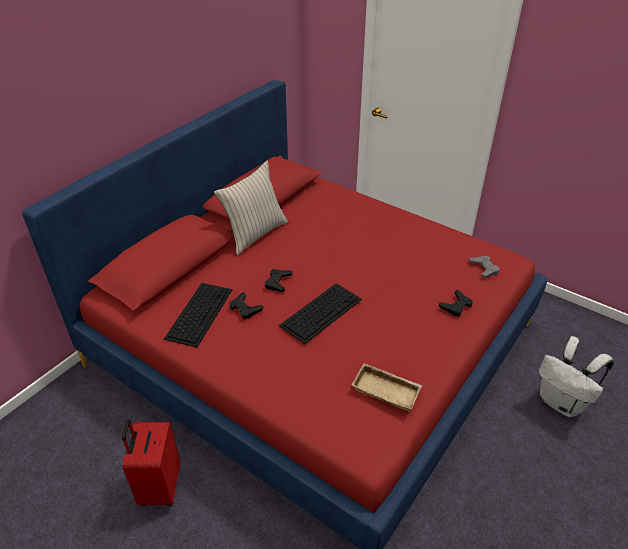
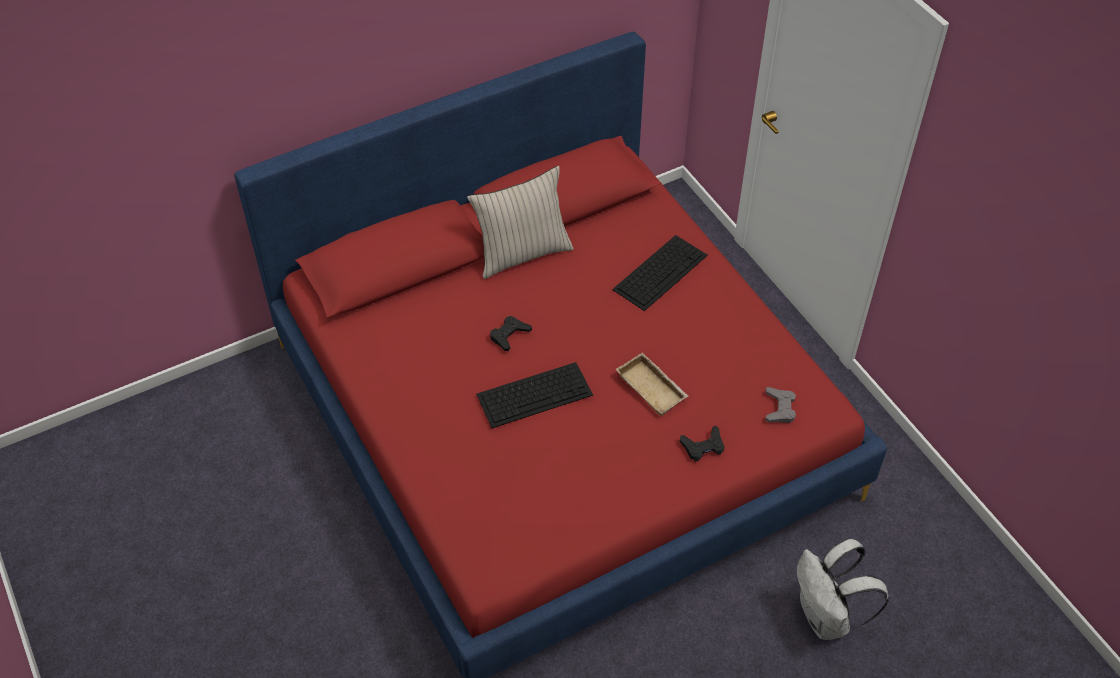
camera: 25 degrees right, 10 degrees up
red suitcase [122,420,180,506] -> none
keyboard [164,283,232,347] -> keyboard moved to [612,235,708,311]
black game controller [229,292,263,319] -> none
beige tray [352,363,422,411] -> beige tray moved to [616,352,689,416]

